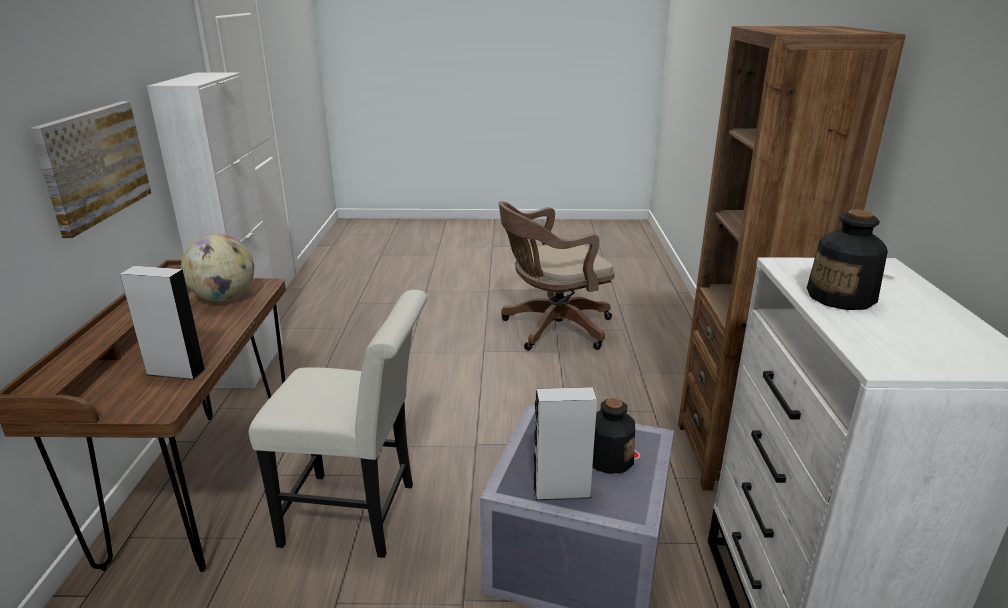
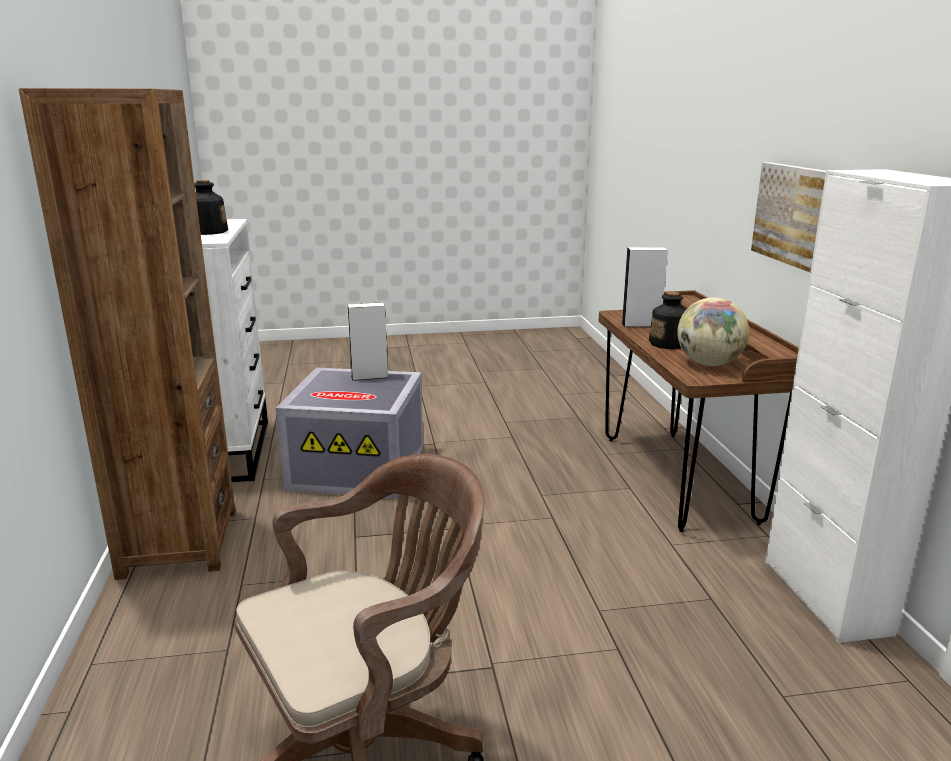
camera: 170 degrees right, 5 degrees down
white chair [249,290,428,558] -> none
bottle [592,398,635,474] -> bottle moved to [649,292,686,349]

